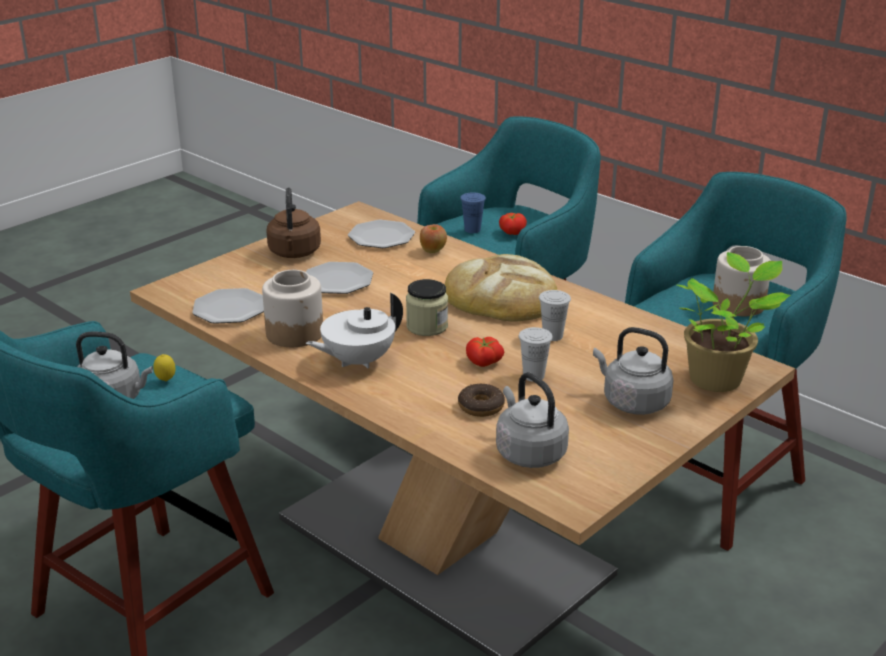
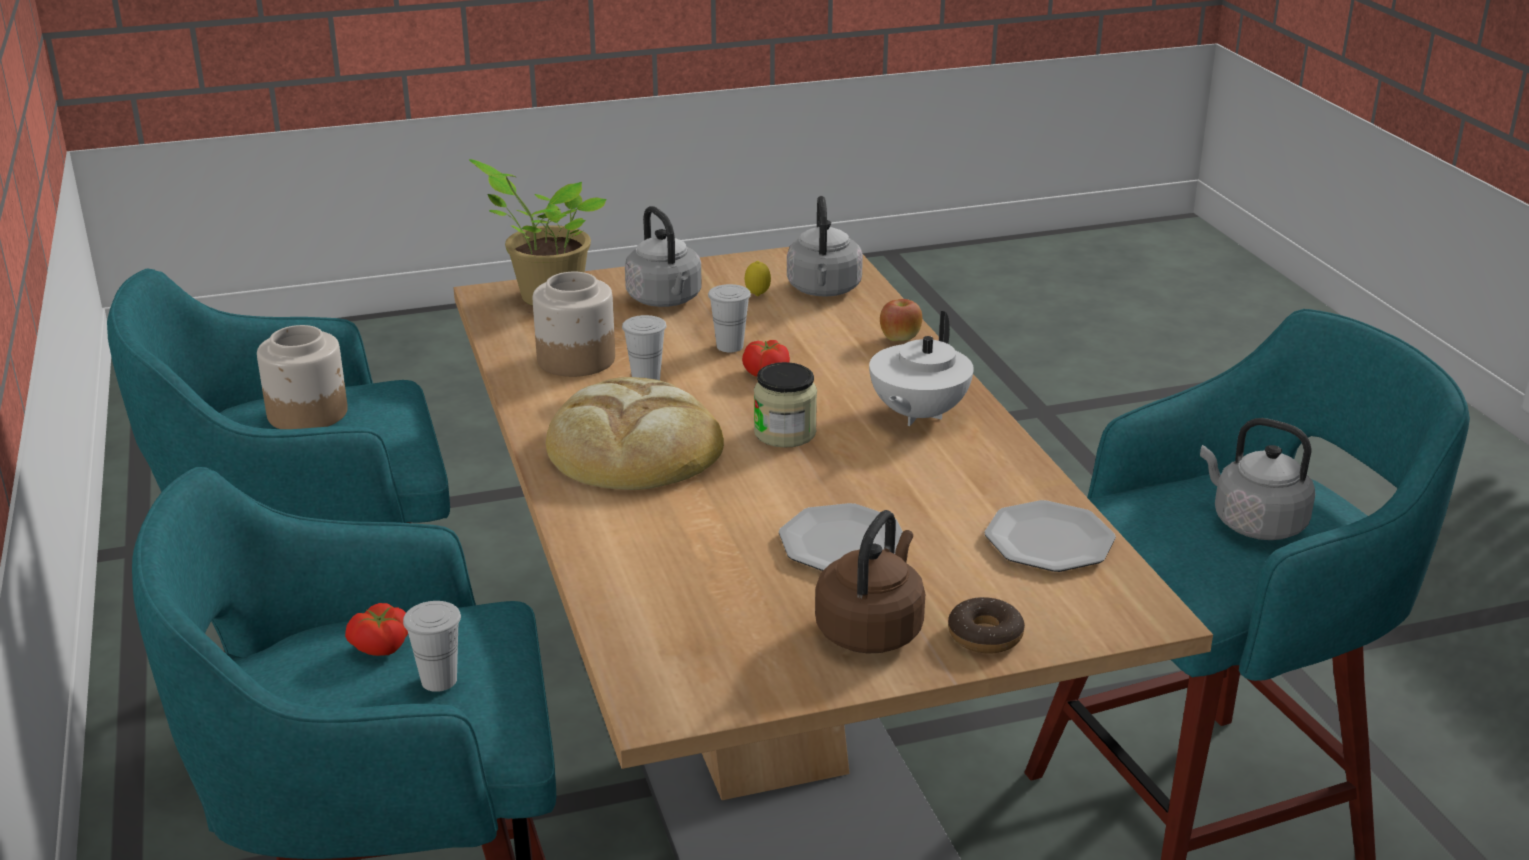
camera: 150 degrees left, 0 degrees up
lemon [154,354,176,381] -> lemon moved to [745,261,771,296]
jar [262,270,323,347] -> jar moved to [533,272,615,377]
white teapot [306,292,403,368] -> white teapot turned 120 degrees clockwise [869,311,974,426]
plate [348,220,415,248] -> none
apple [420,224,447,253] -> apple moved to [880,299,922,341]
donut [458,384,505,417] -> donut moved to [948,597,1025,654]
blue cup [460,192,486,233] -> white cup [403,601,461,692]

